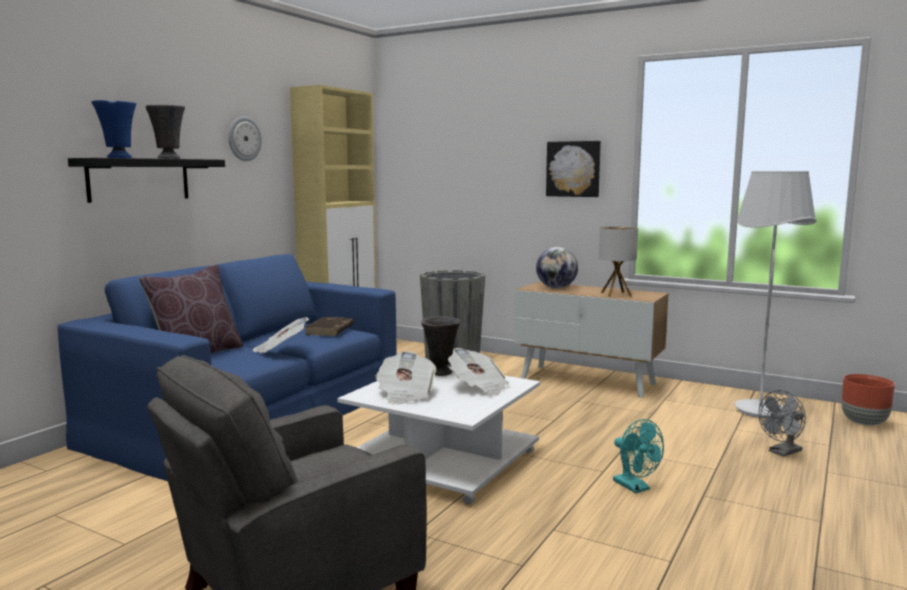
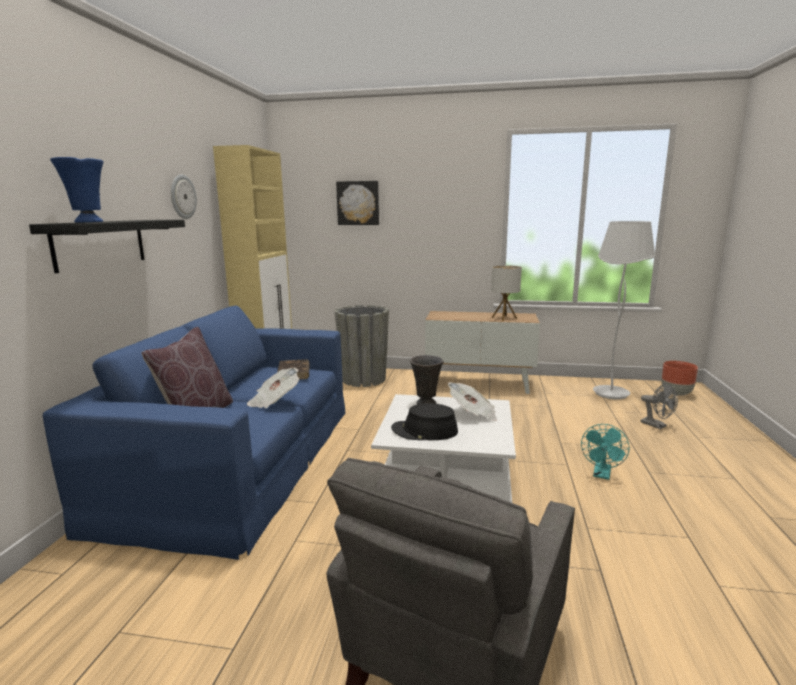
camera: 20 degrees left, 5 degrees up
grey vase [146,105,185,159] -> none
newspaper [376,351,437,405] -> black hat [391,403,458,440]
globe [536,247,578,288] -> none
picture [546,141,601,197] -> picture moved to [336,181,379,225]
turquoise fan [613,419,664,493] -> turquoise fan turned 75 degrees clockwise [581,424,629,480]
grey fan [758,390,806,457] -> grey fan turned 75 degrees counterclockwise [641,383,678,429]

